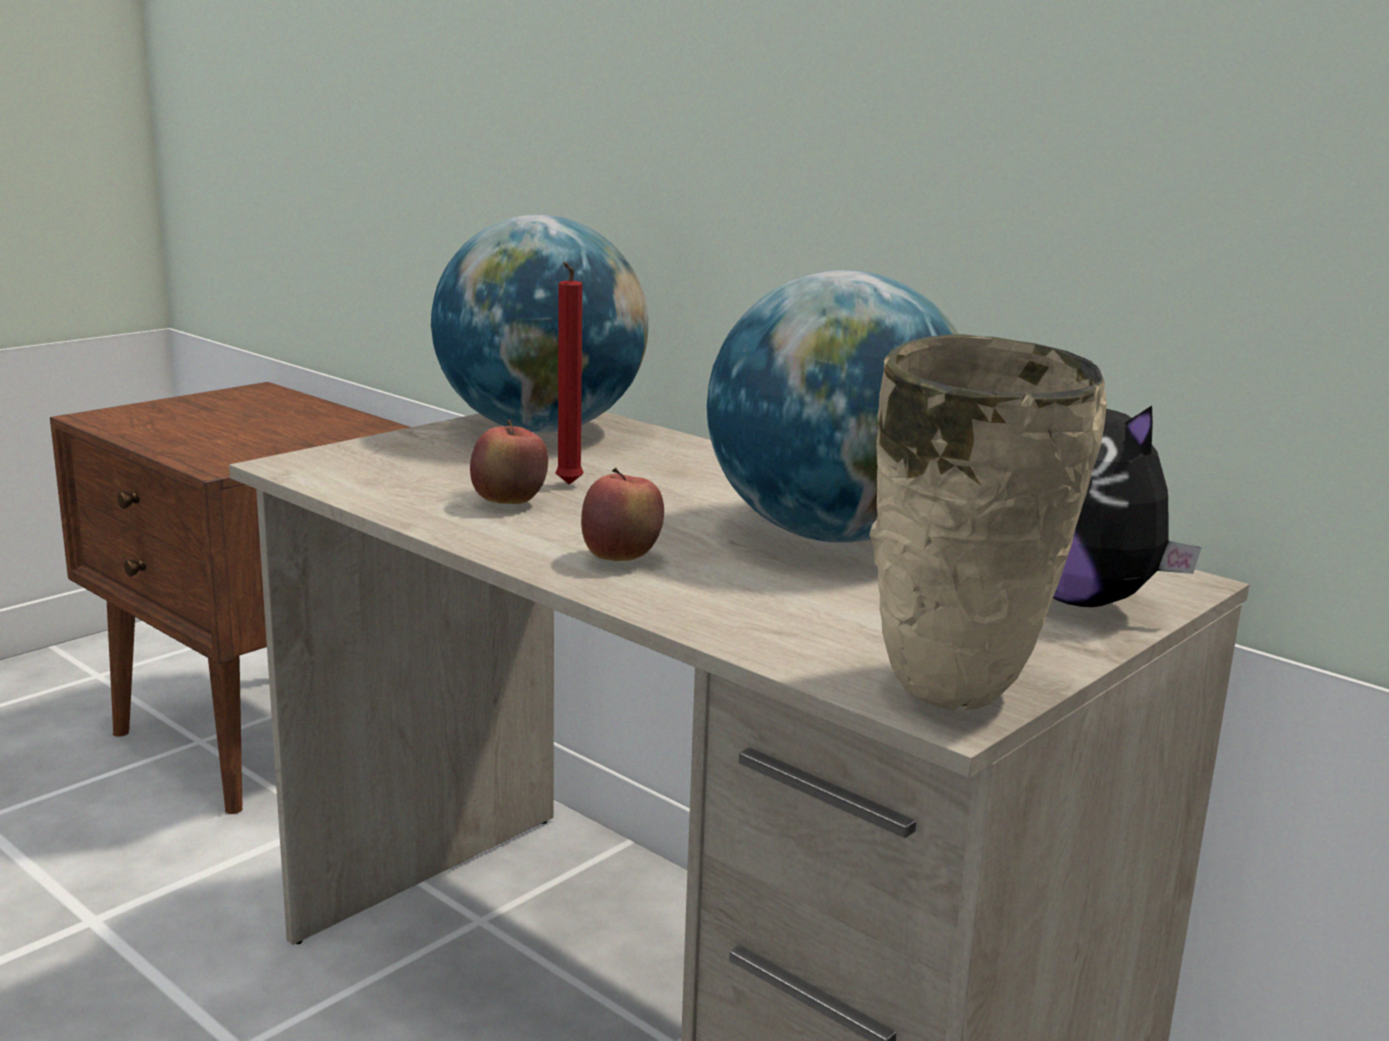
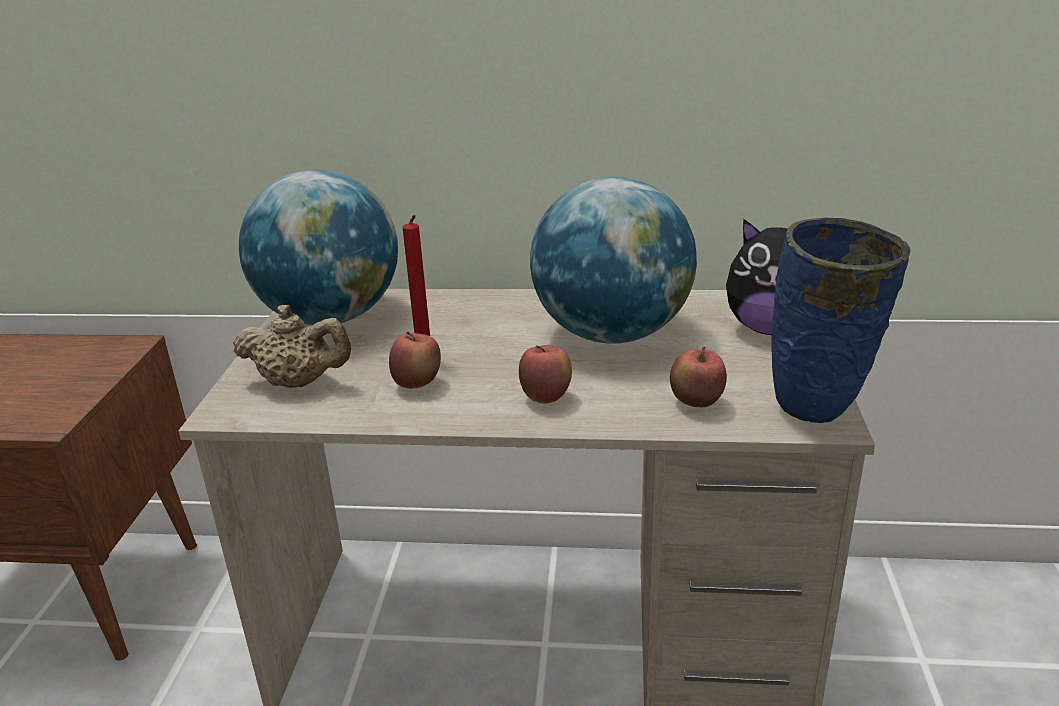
camera: 35 degrees left, 10 degrees up
beige vase [869,334,1107,711] -> blue vase [771,218,911,423]
none -> beige teapot [233,305,351,388]
none -> apple [670,347,727,407]

